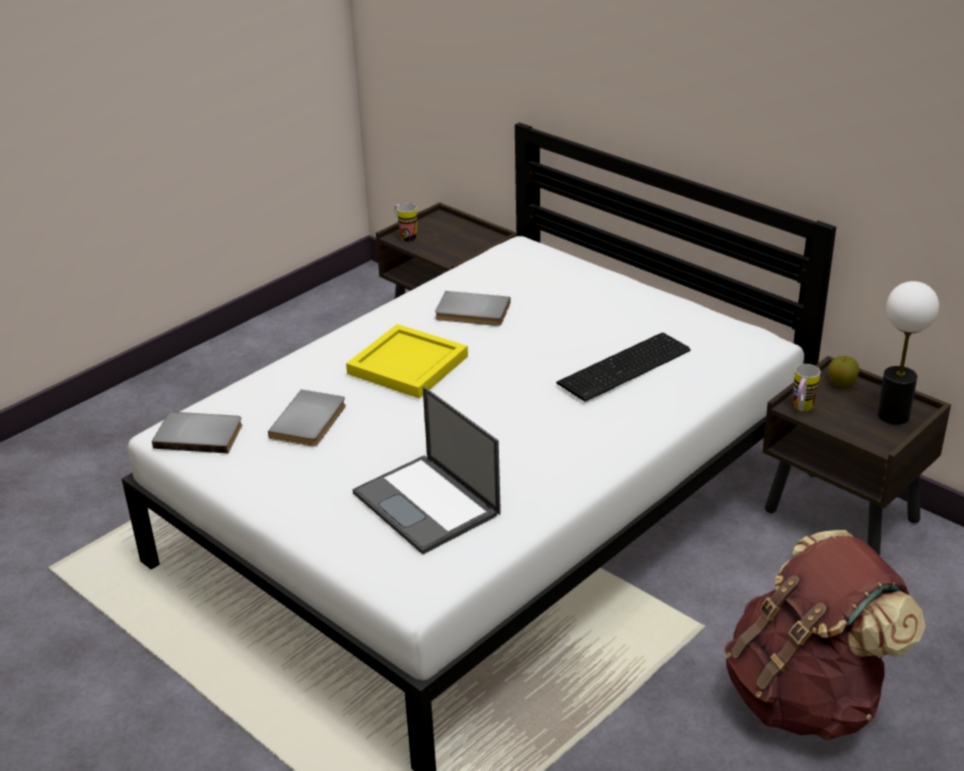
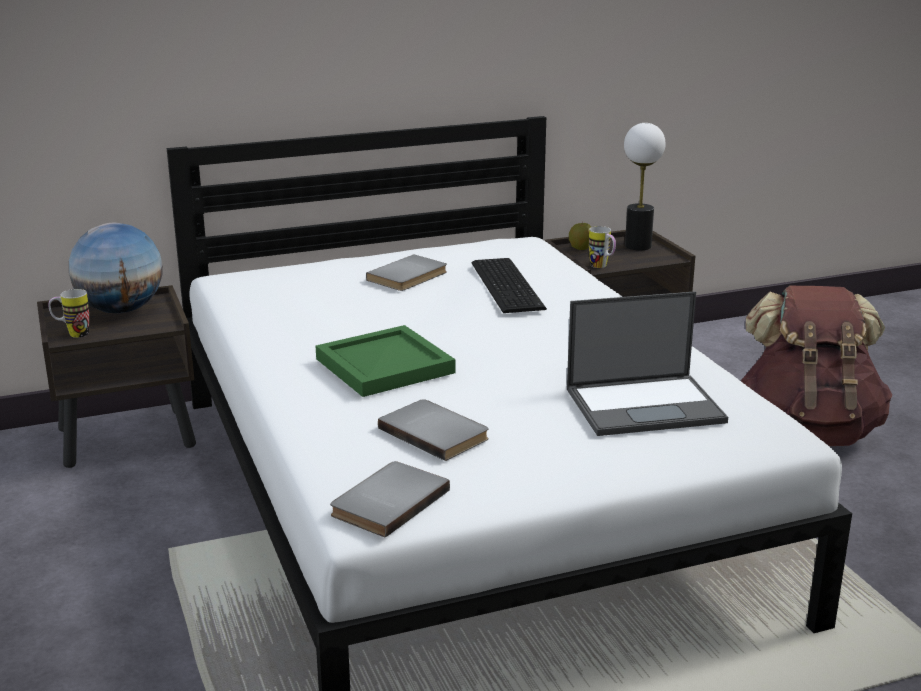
camera: 65 degrees left, 10 degrees down
yellow tray [346,324,468,398] -> green tray [316,325,456,397]
grey book [435,291,511,326] -> grey book moved to [366,254,447,291]
none -> globe [69,223,163,313]

